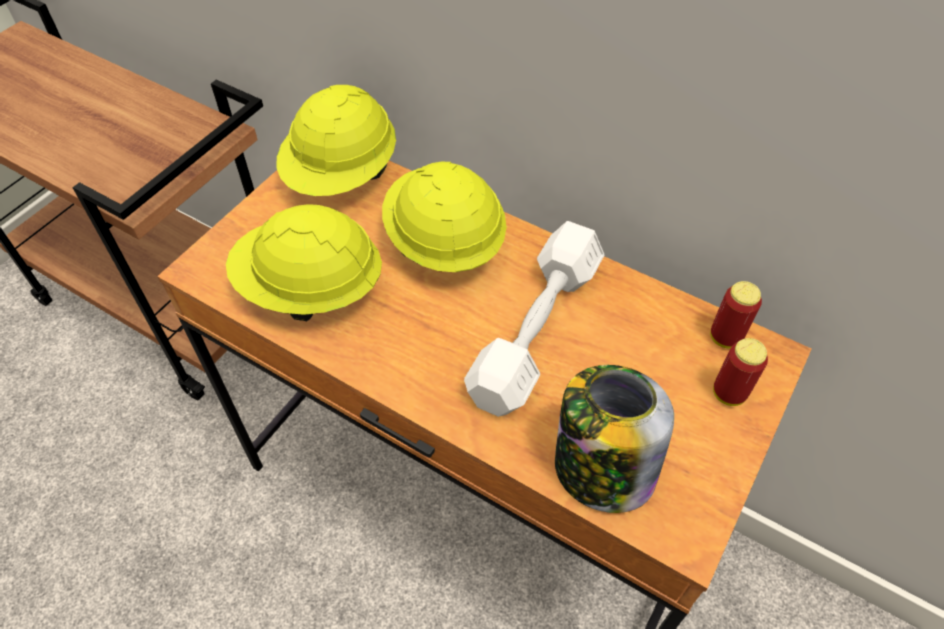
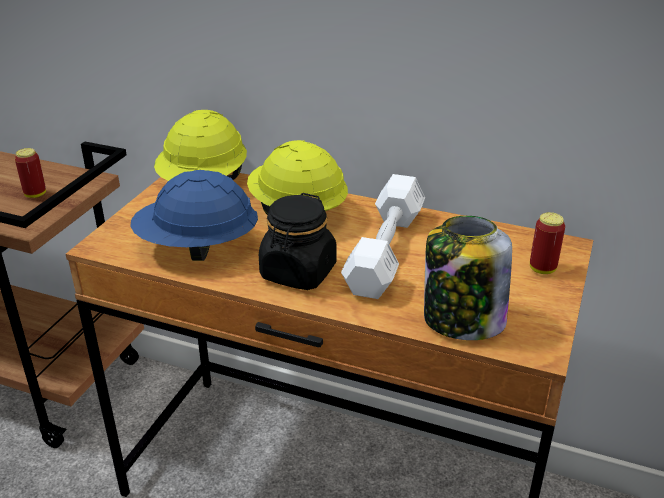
camera: 10 degrees left, 20 degrees down
yellow hard hat [226,204,382,321] -> blue hard hat [130,170,258,261]
can [710,281,762,349] -> can moved to [15,148,46,198]
none -> black jar [259,193,337,290]

